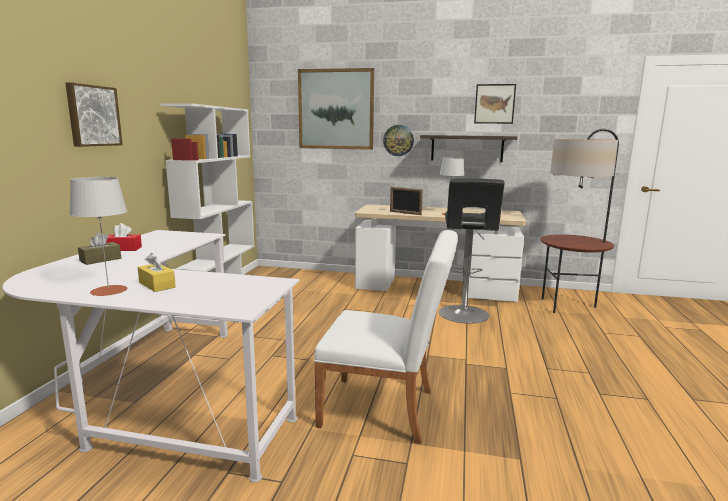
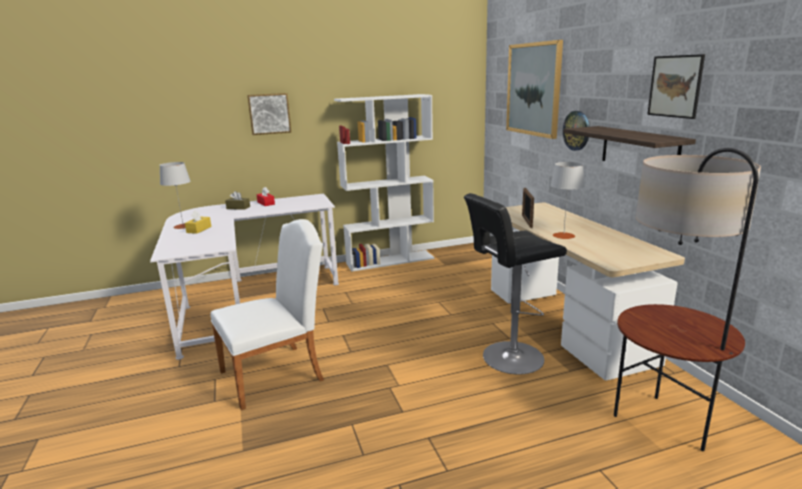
camera: 60 degrees right, 5 degrees up
white chair [314,230,458,444] -> white chair turned 105 degrees counterclockwise [210,219,324,410]

